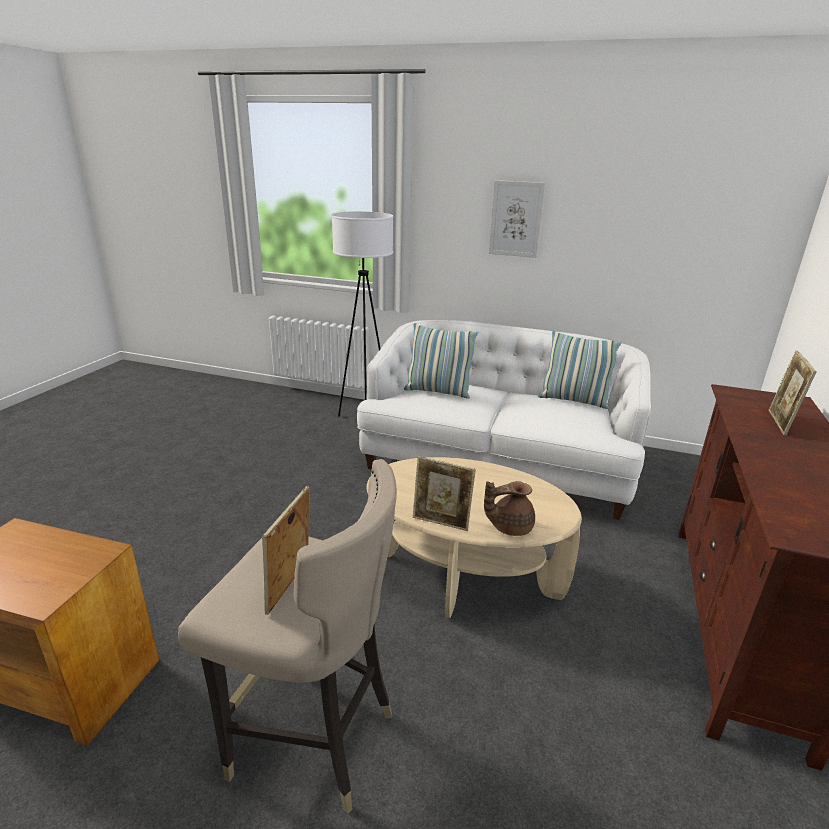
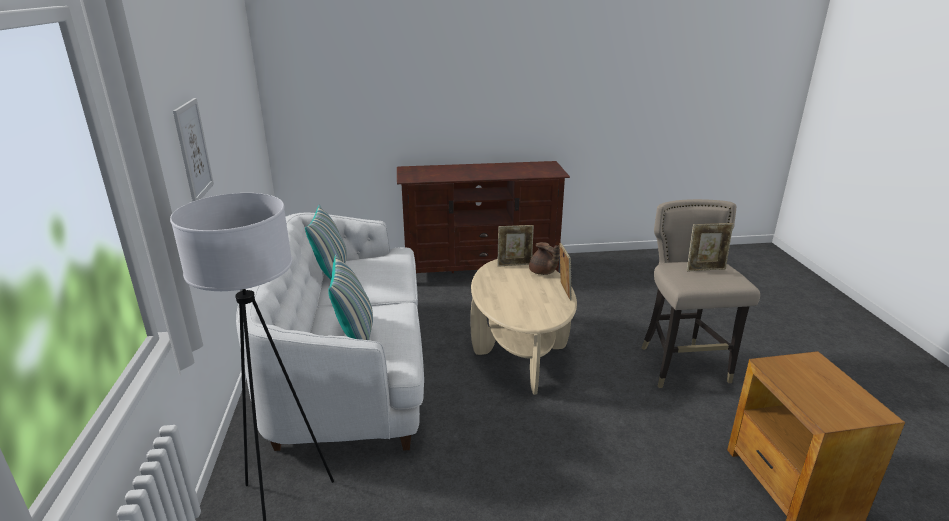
camera: 115 degrees left, 0 degrees up
picture frame [768,350,816,436] -> picture frame moved to [497,225,534,267]

